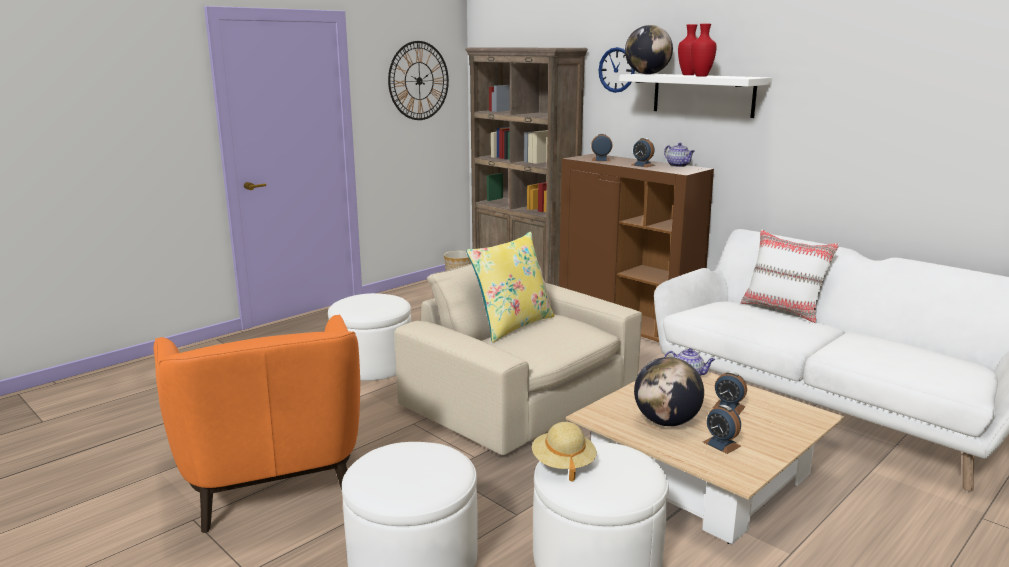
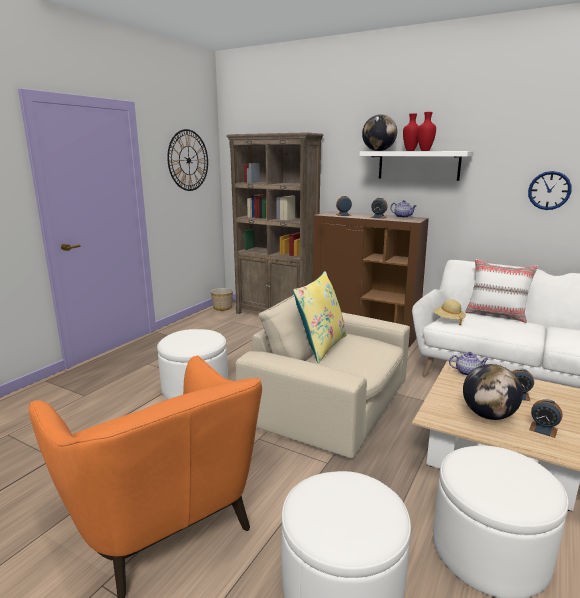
camera: 15 degrees left, 0 degrees up
beige hat [532,422,597,482] -> beige hat moved to [433,300,466,325]
wall clock [599,47,635,93] -> wall clock moved to [528,171,572,210]

